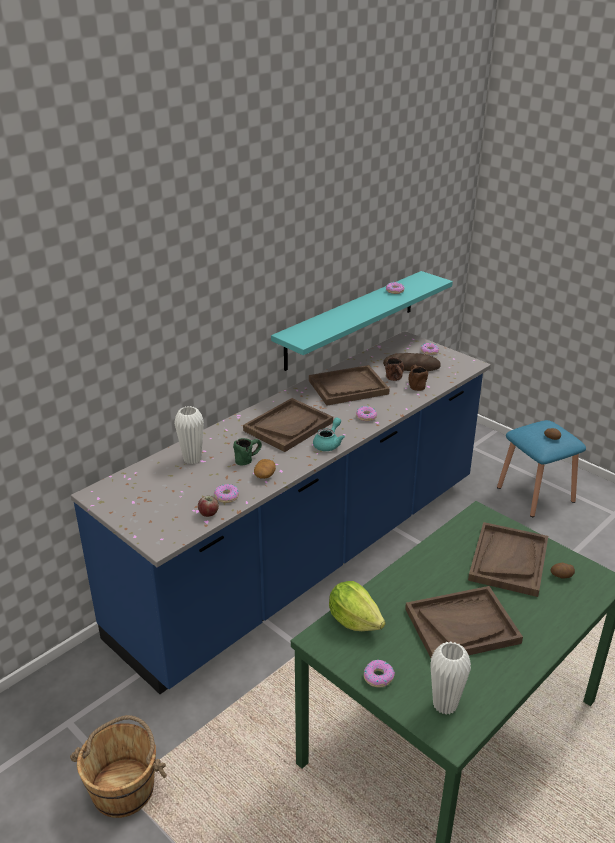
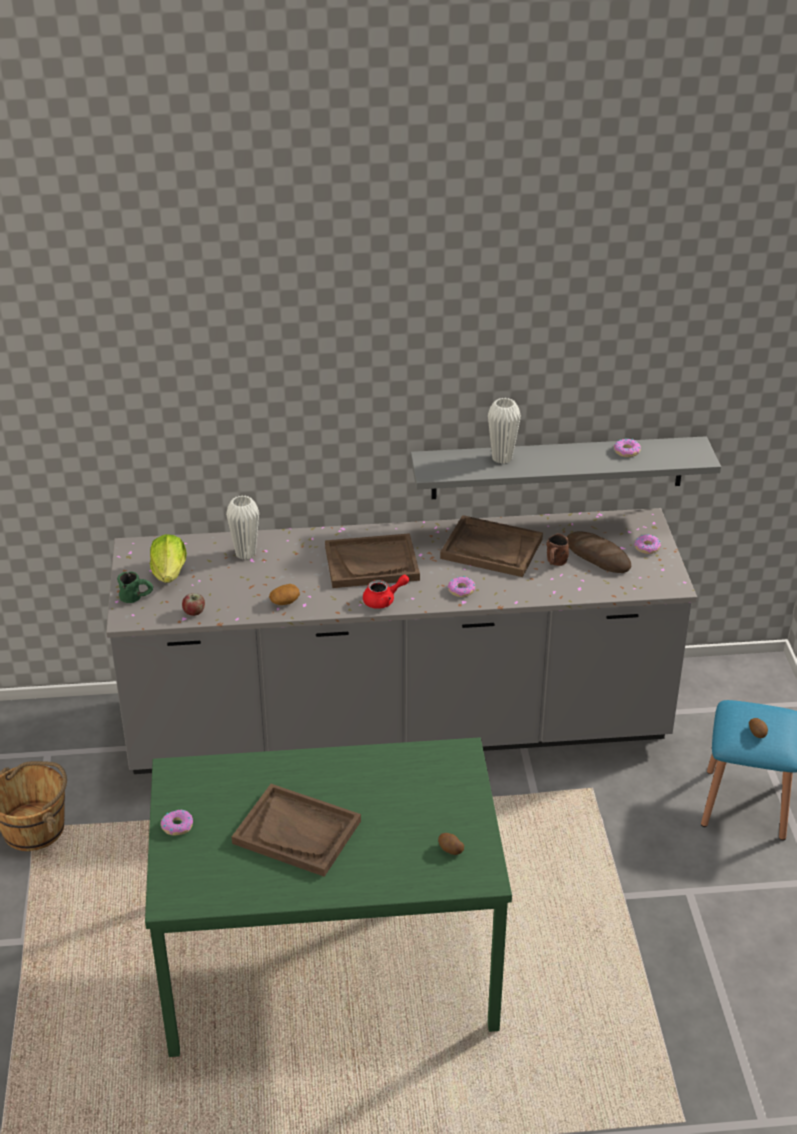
camera: 40 degrees right, 5 degrees up
blue counter [71,331,491,694] -> grey counter [106,508,697,774]
donut [214,484,239,503] -> none
green mug [233,438,262,465] -> green mug moved to [117,572,153,603]
turquoise shelf [271,271,453,371] -> grey shelf [411,436,721,499]
turquoise teapot [313,417,345,451] -> red teapot [363,575,409,609]
lettuce [329,581,386,631] -> lettuce moved to [150,534,187,583]
brown mug [409,364,428,391] -> none
white vase [430,641,471,715] -> white vase moved to [488,398,521,464]
brown tray [468,522,548,597] -> none

